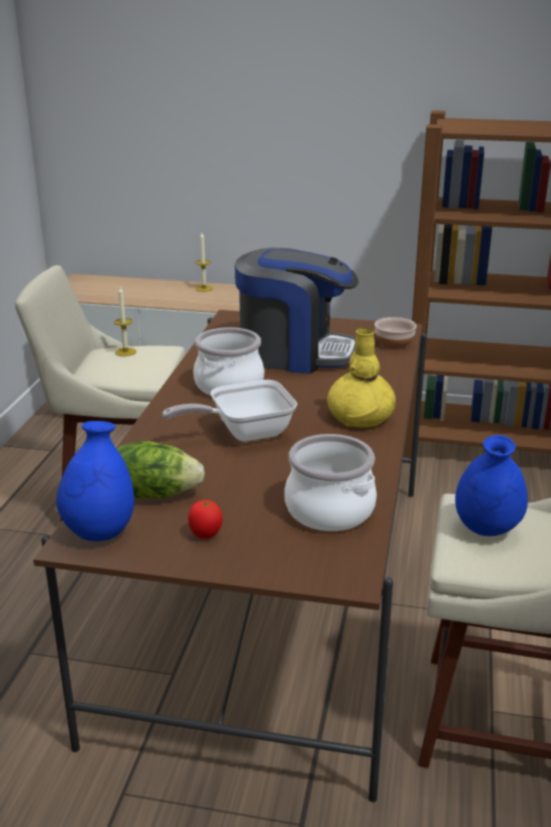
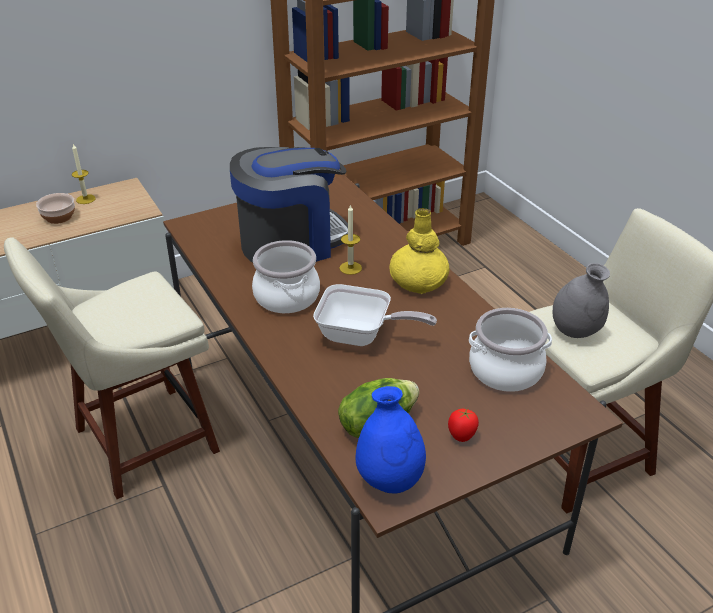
camera: 40 degrees left, 10 degrees up
candle [114,287,137,356] -> candle moved to [339,204,362,275]
frying pan [162,380,297,442] -> frying pan turned 105 degrees counterclockwise [313,284,437,346]
bowl [374,317,417,349] -> bowl moved to [36,193,75,224]
blue vase [455,435,528,536] -> grey vase [553,263,610,338]

